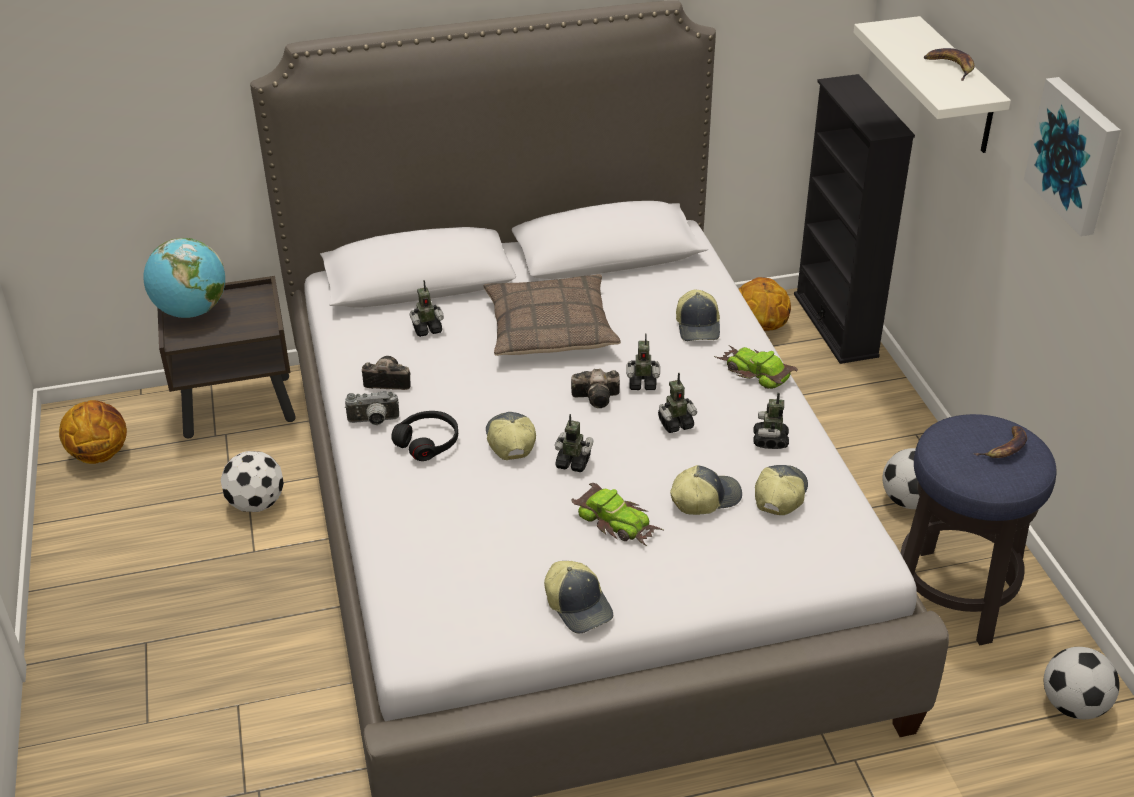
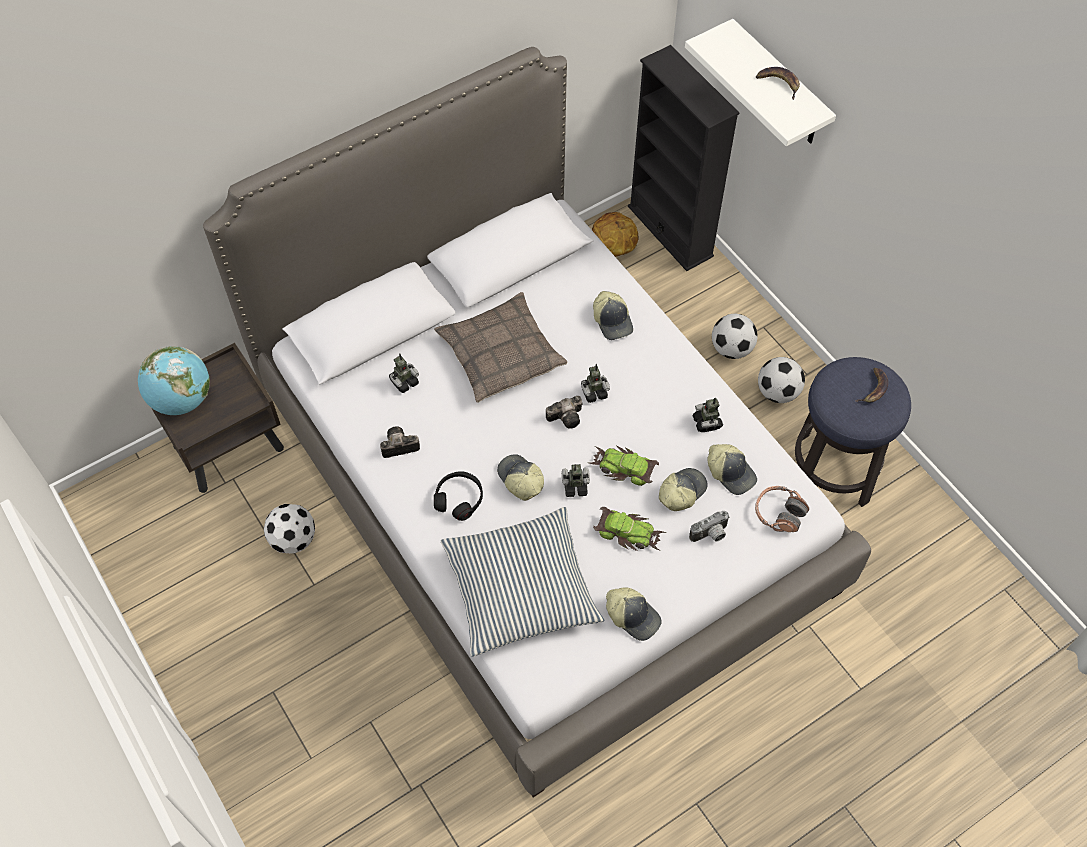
camera: 20 degrees left, 20 degrees up
basketball [59,400,127,464] -> none
camera [345,391,399,425] -> camera moved to [689,511,730,542]
toy robot [658,373,697,433] -> none
toy car [714,345,798,389] -> toy car moved to [590,446,659,486]
cap [755,465,808,516] -> cap turned 135 degrees clockwise [707,444,757,495]
picture [1024,77,1121,236] -> none
football [1044,647,1120,719] -> football moved to [712,314,758,359]
none -> pillow [441,507,604,657]
none -> headphones [755,486,809,532]

